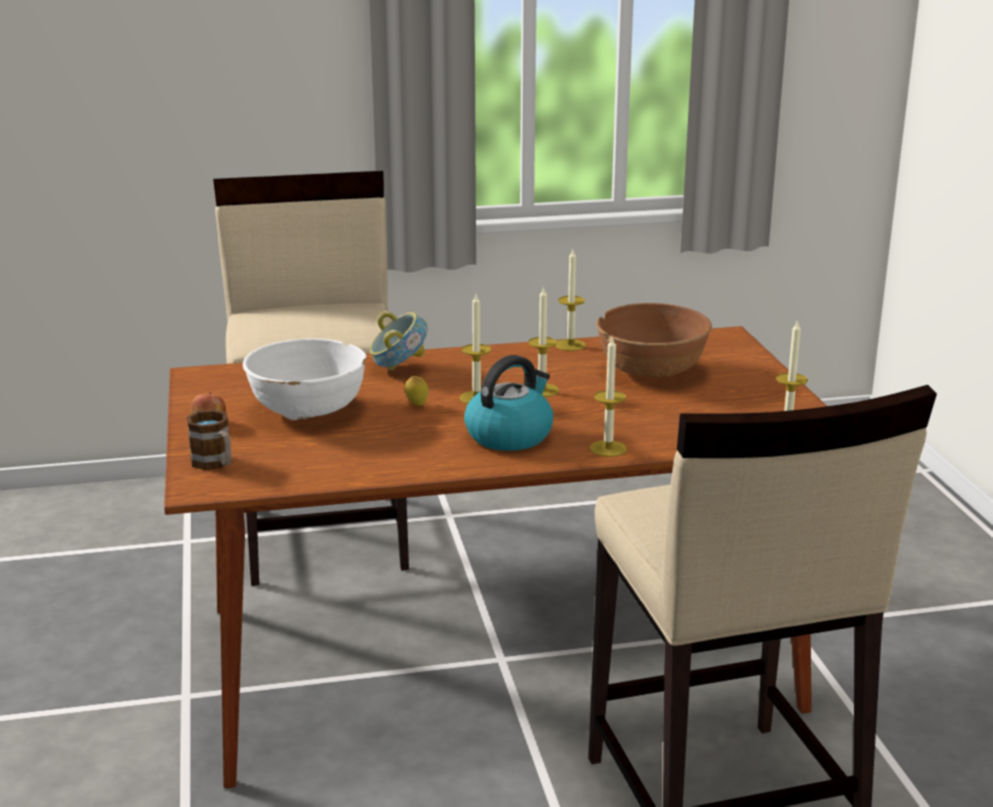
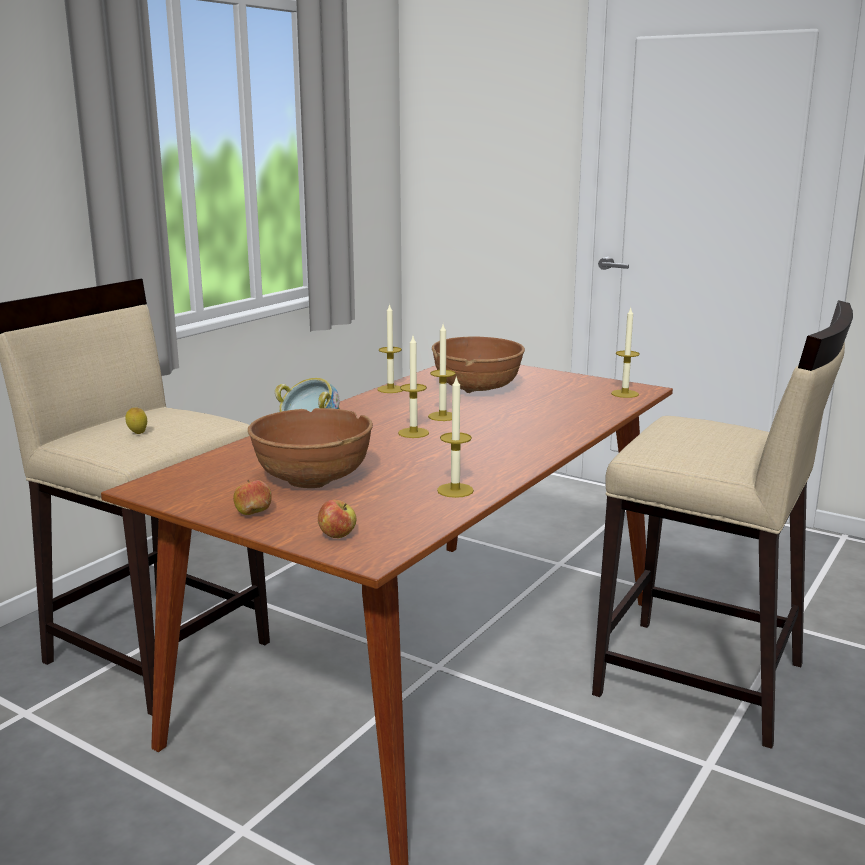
camera: 45 degrees left, 5 degrees down
mug [186,409,232,470] -> apple [318,500,356,538]
white bowl [243,339,367,420] -> brown bowl [248,408,373,488]
lemon [405,376,428,406] -> lemon moved to [125,407,147,434]
kettle [464,355,553,451] -> none
candle [590,336,627,457] -> candle moved to [437,375,474,498]

